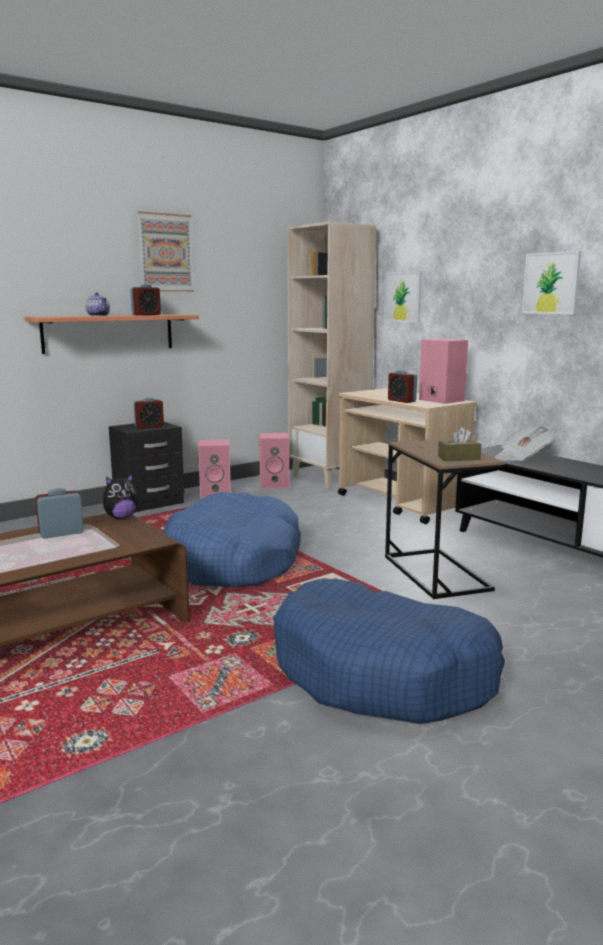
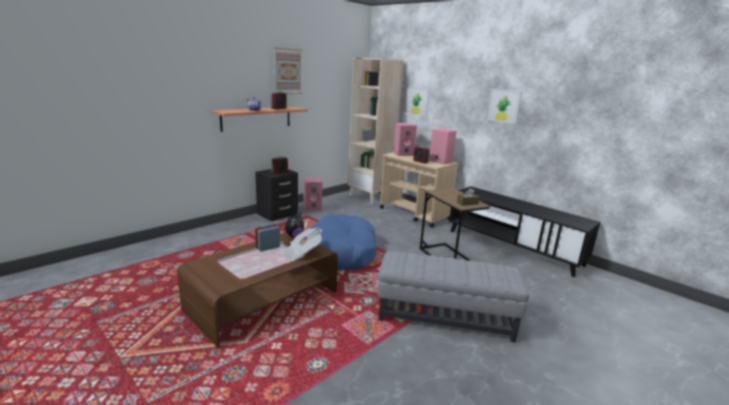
camera: 10 degrees left, 5 degrees up
pink speaker [259,433,289,489] -> pink speaker moved to [393,123,417,156]
blue dog bed [273,579,505,724] -> grey ottoman [377,251,529,343]
newspaper [495,426,554,461] -> newspaper moved to [282,228,322,259]

